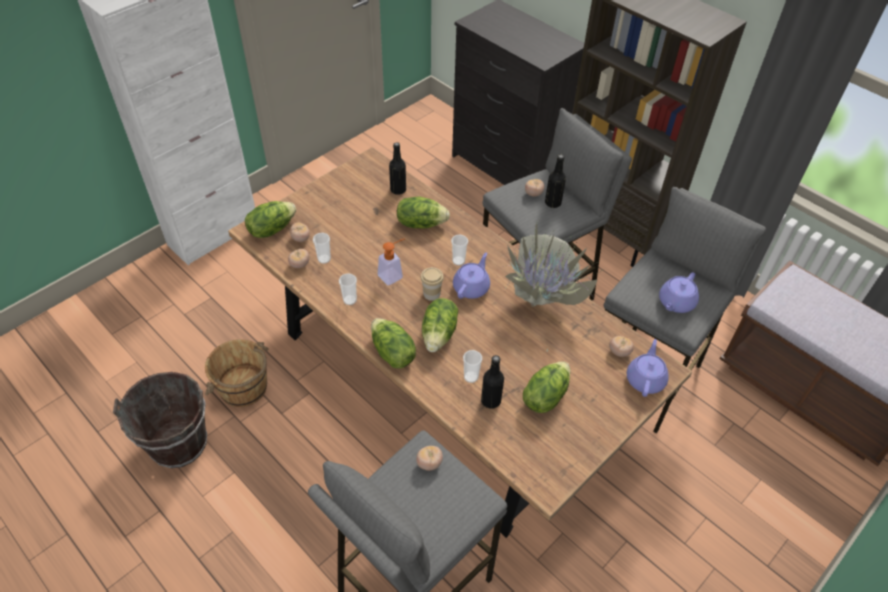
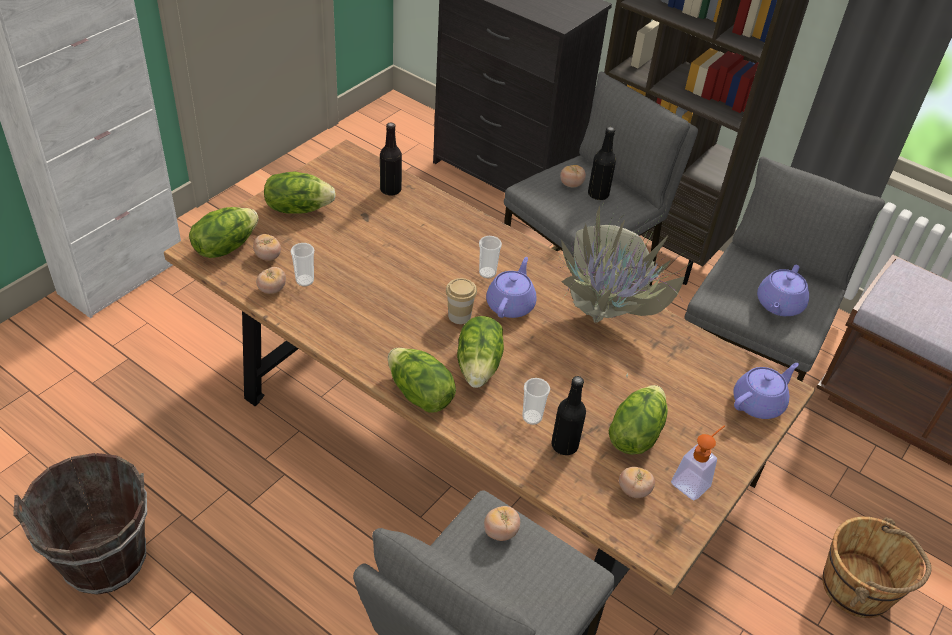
camera: 10 degrees left, 5 degrees down
brown bucket [205,339,269,407] -> brown bucket moved to [822,516,932,618]
cup [339,273,357,305] -> none
soap dispenser [378,238,405,285] -> soap dispenser moved to [671,425,725,500]
lettuce [397,197,450,229] -> lettuce moved to [264,171,336,214]
tomato [609,336,634,357] -> tomato moved to [619,467,655,498]
purple teapot [627,339,669,397] -> purple teapot turned 45 degrees clockwise [733,363,799,419]

